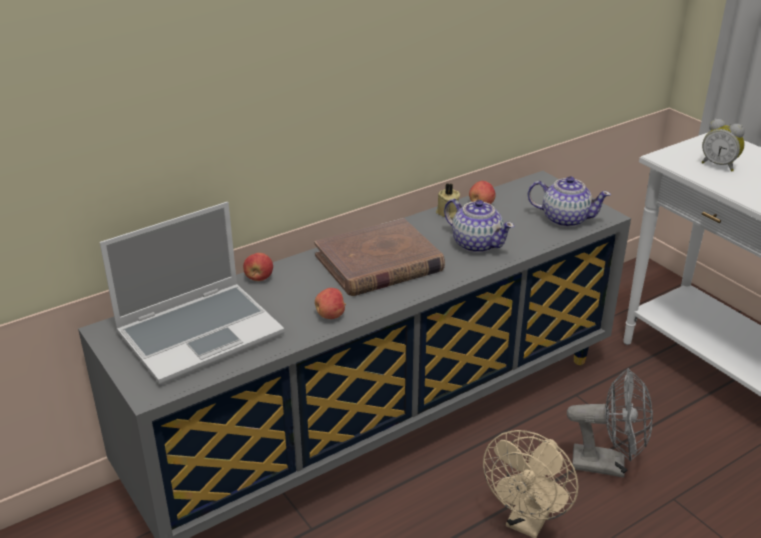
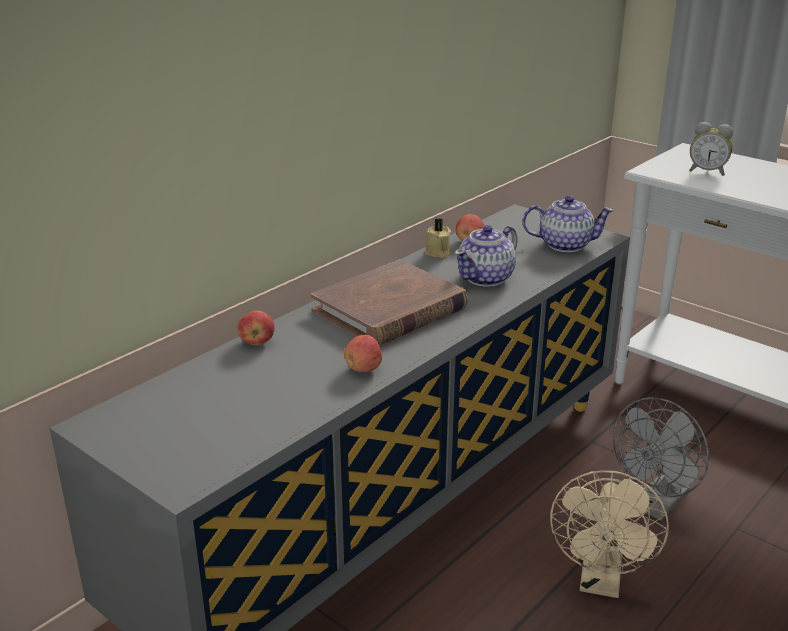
camera: 15 degrees left, 5 degrees down
laptop [100,202,285,385] -> none
teapot [444,199,514,253] -> teapot turned 105 degrees clockwise [455,225,517,287]
grey fan [567,368,653,478] -> grey fan turned 135 degrees clockwise [613,397,709,521]

